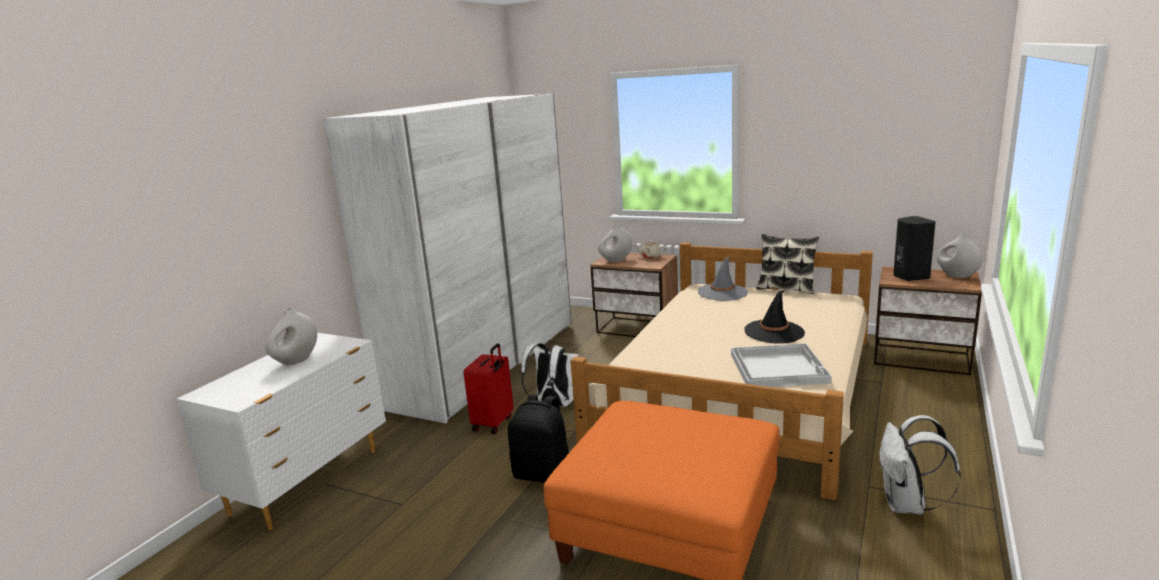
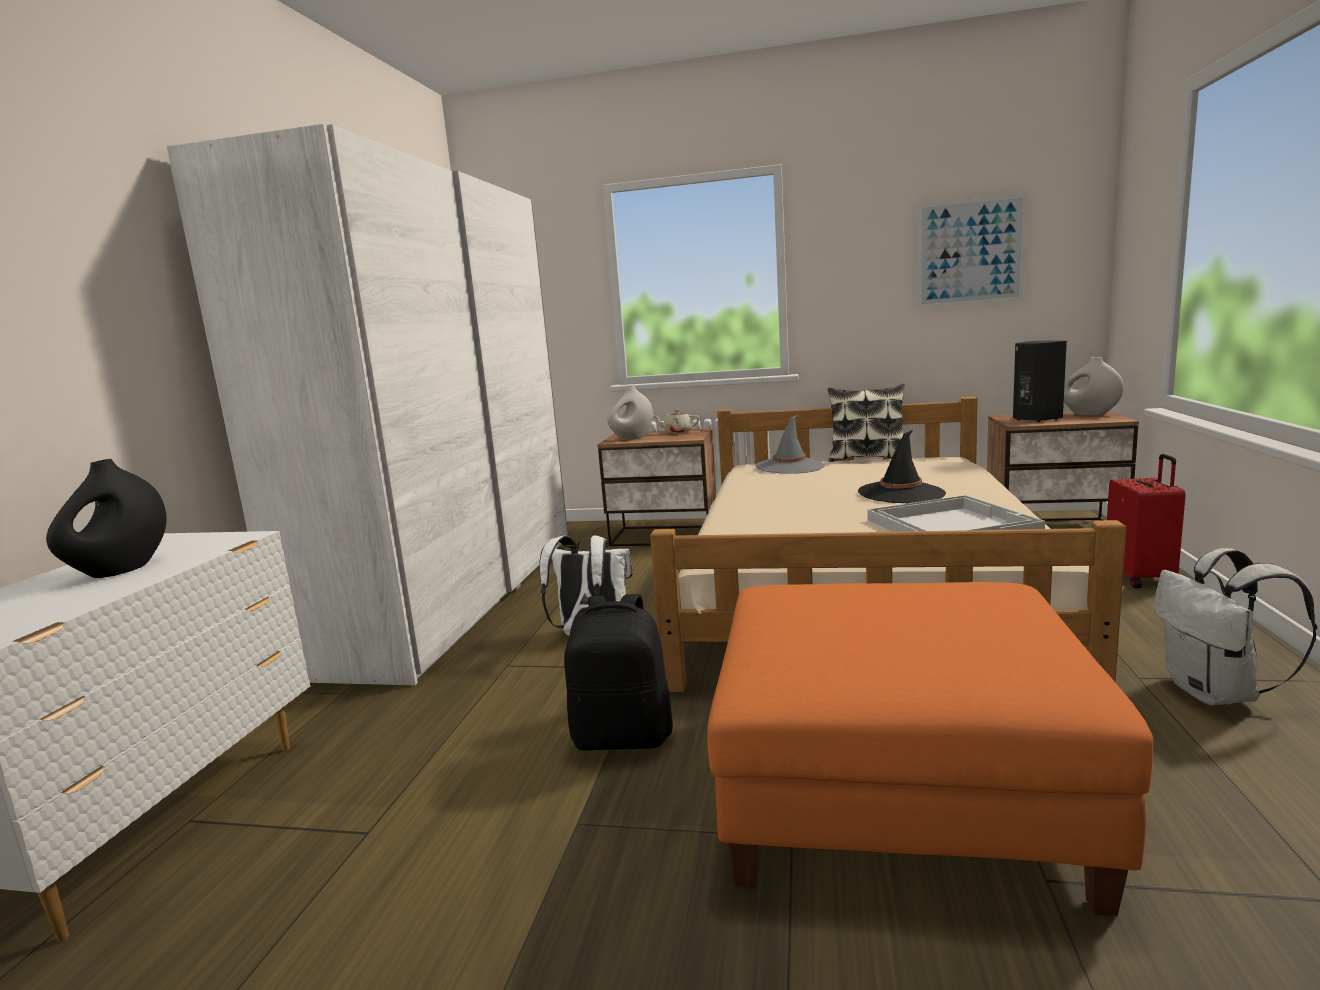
camera: 15 degrees left, 5 degrees down
white vase [266,307,317,365] -> black vase [46,459,167,578]
red suitcase [463,343,514,434] -> red suitcase moved to [1107,454,1186,588]
none -> picture [918,194,1027,308]

